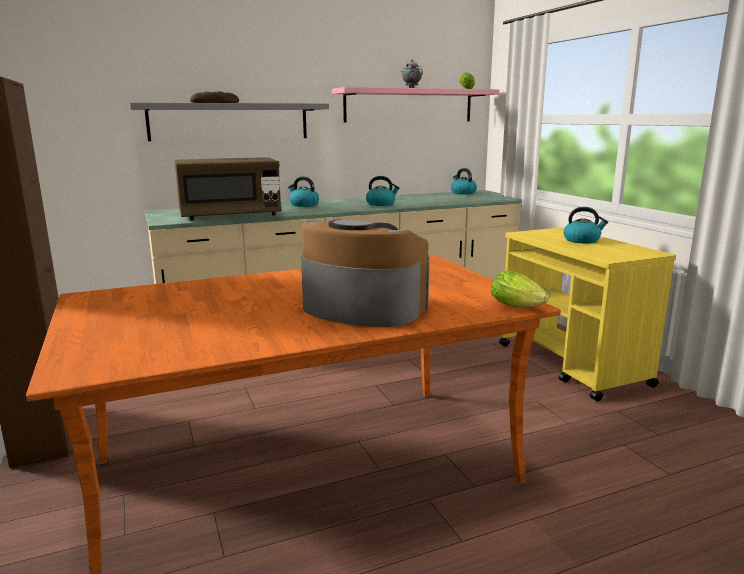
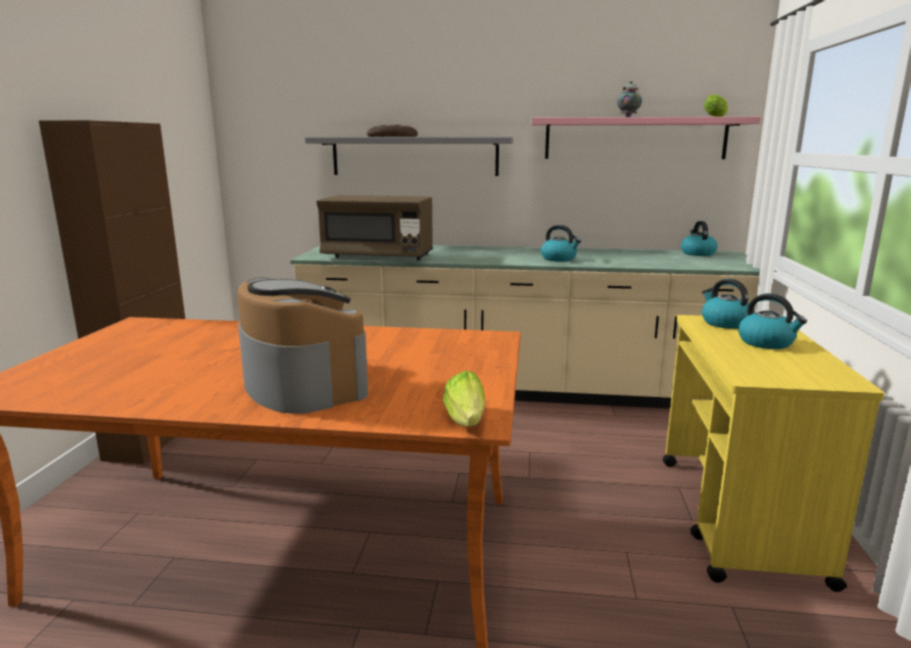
camera: 30 degrees right, 0 degrees up
kettle [288,177,319,207] -> kettle moved to [702,279,749,329]

